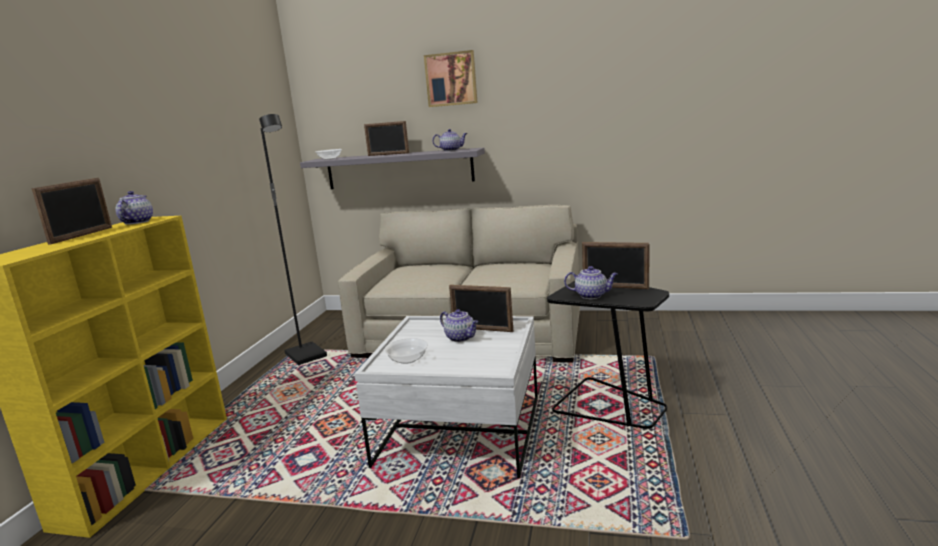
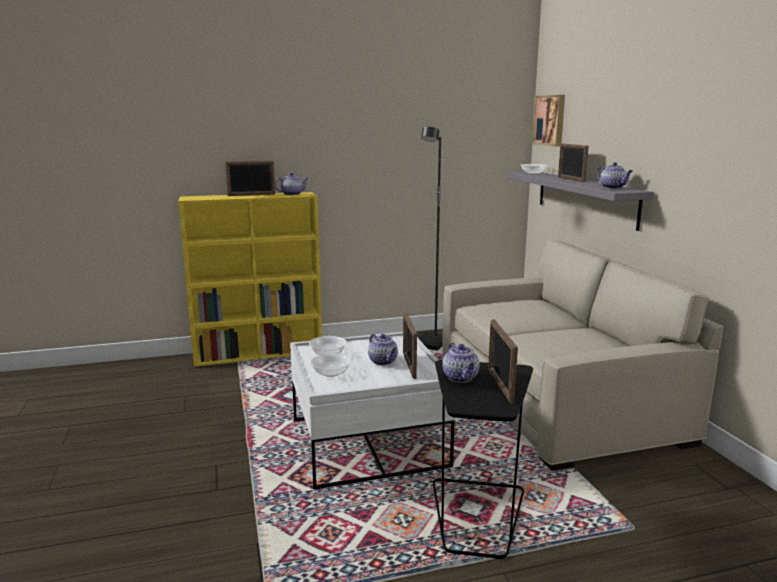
camera: 60 degrees right, 0 degrees up
picture [424,50,477,107] -> picture moved to [532,95,565,146]
teapot [440,309,478,342] -> teapot turned 45 degrees counterclockwise [368,334,398,365]
none -> bowl [310,354,351,377]

